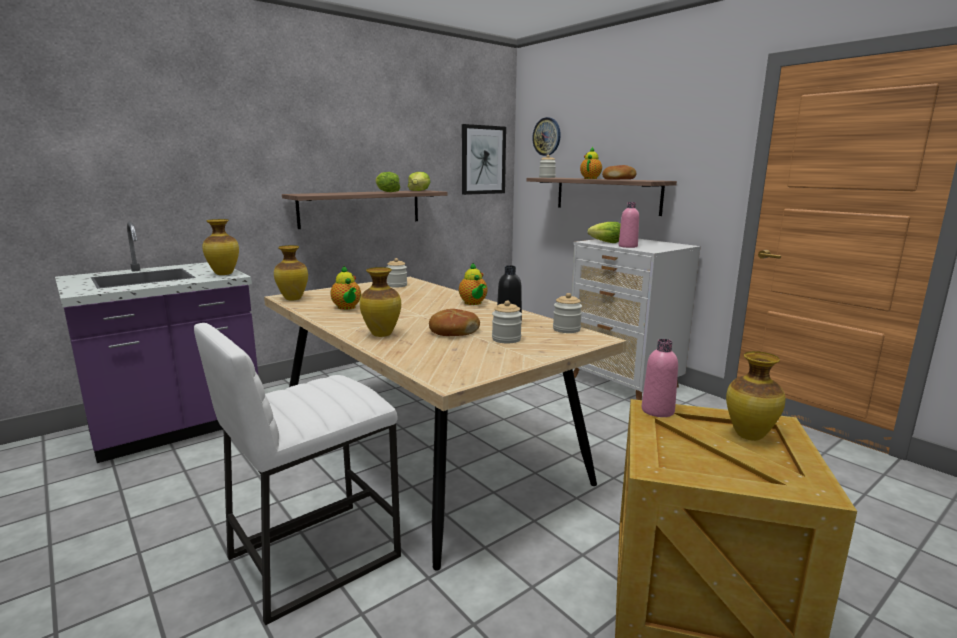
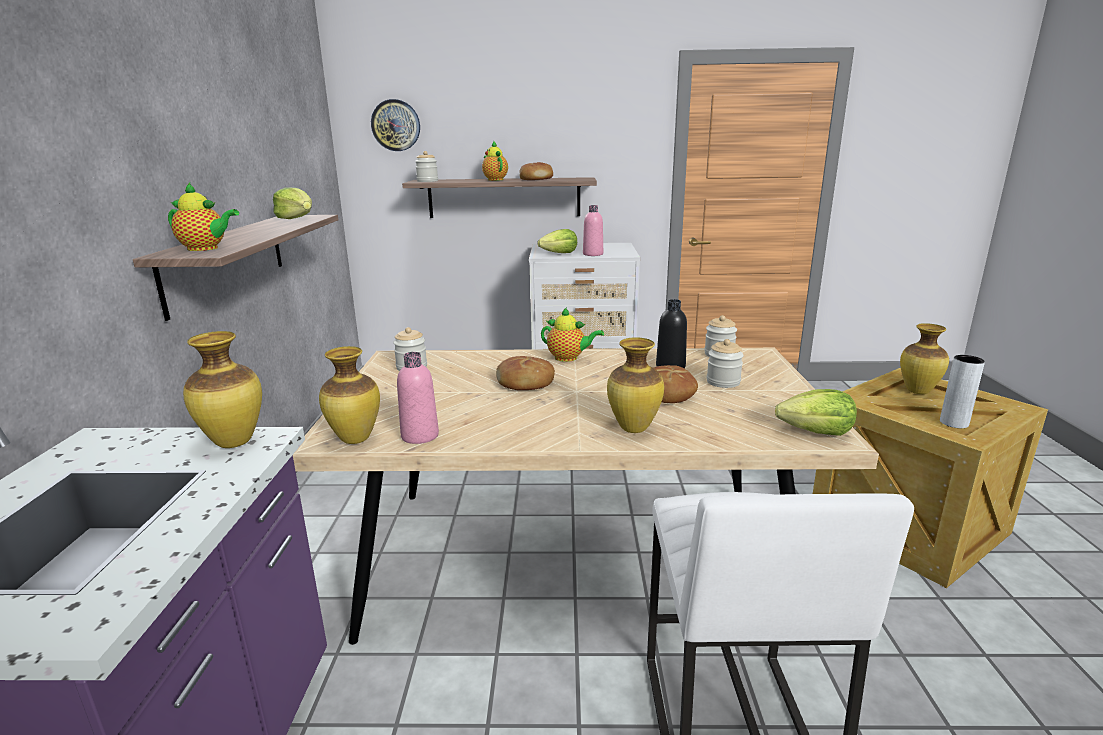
camera: 50 degrees left, 5 degrees up
teapot [330,266,361,310] -> teapot moved to [168,183,239,251]
lettuce [375,172,400,192] -> lettuce moved to [775,389,857,436]
picture [462,124,506,195] -> none
pink bottle [642,339,678,417] -> pink bottle moved to [397,352,439,444]
none -> bread [496,356,555,390]
none -> grey vase [940,355,985,428]

